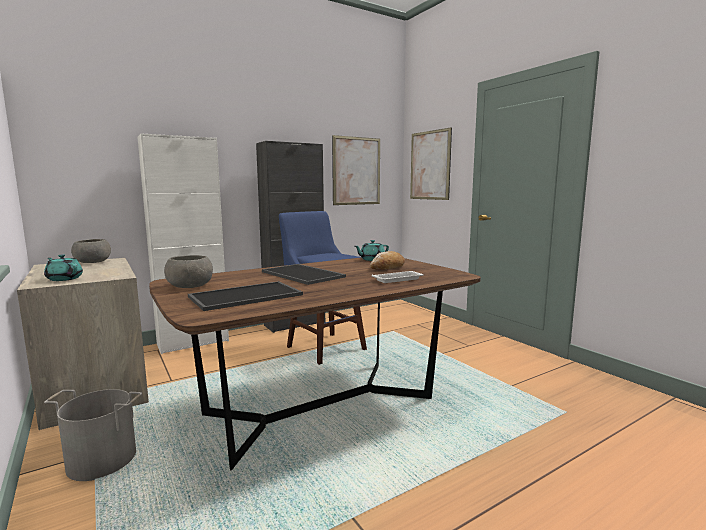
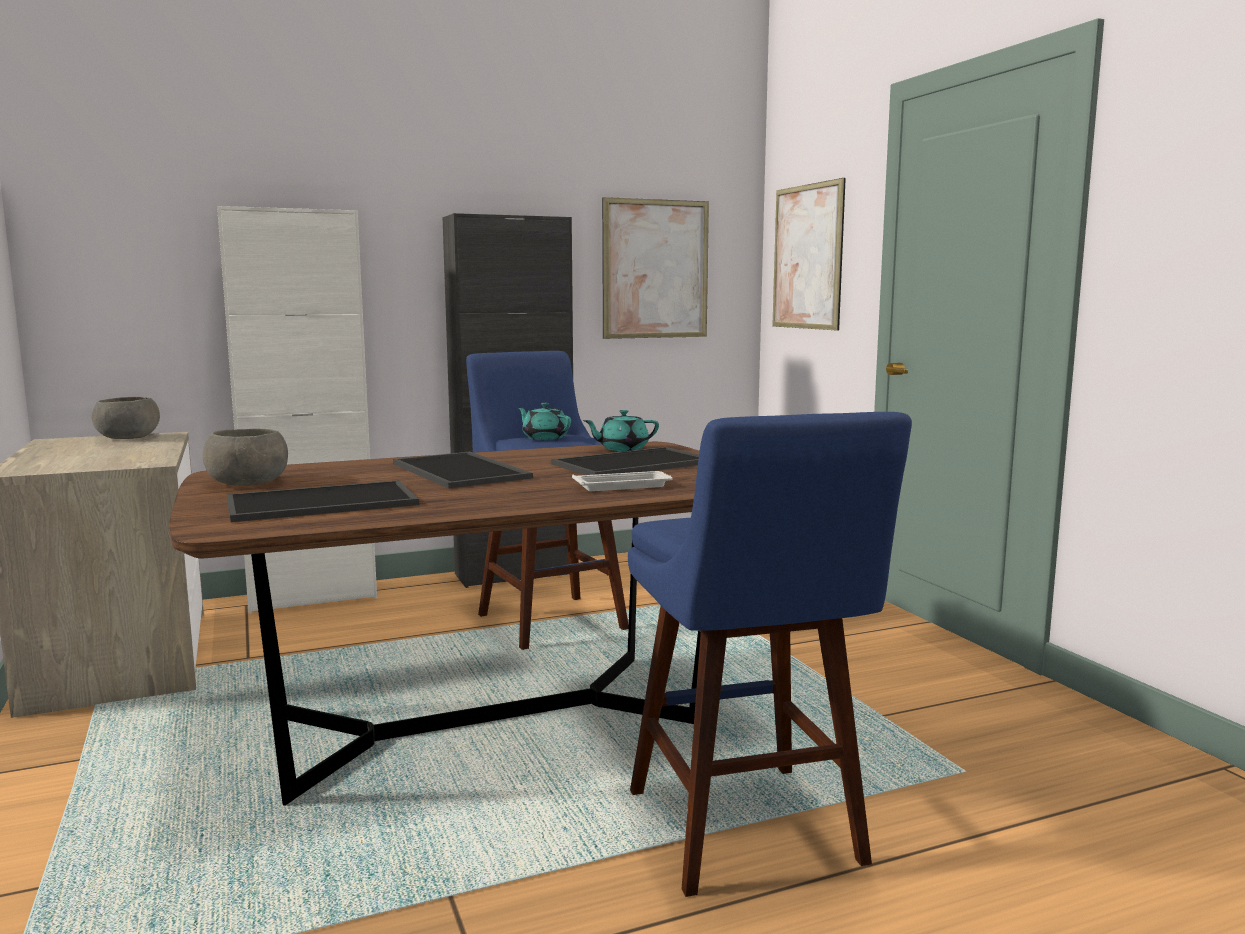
camera: 10 degrees right, 0 degrees up
turquoise teapot [44,254,83,281] -> turquoise teapot moved to [517,403,571,440]
grey bucket [44,389,142,481] -> none
bread [370,251,405,270] -> tray [551,447,699,475]
none -> blue stool [628,412,912,897]

